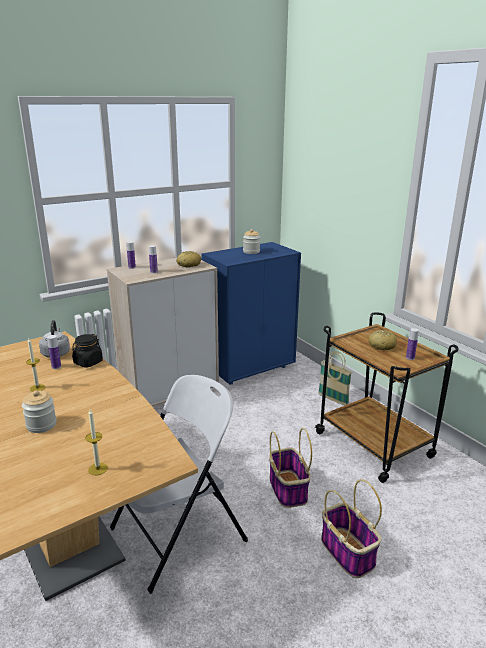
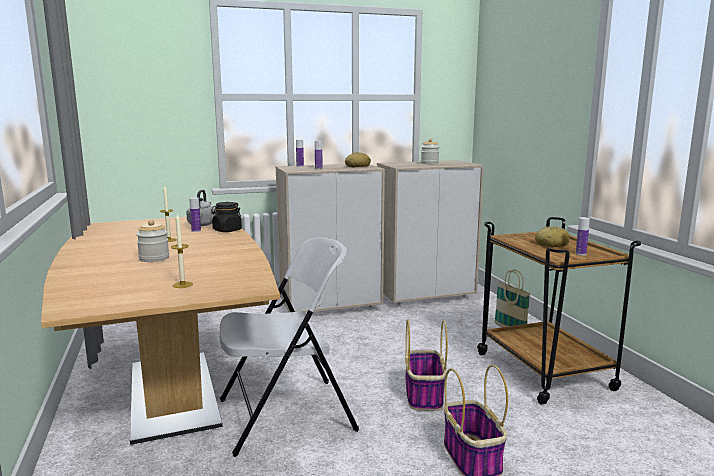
camera: 15 degrees right, 10 degrees down
blue cabinet [201,242,301,384] -> beige cabinet [377,160,484,307]

